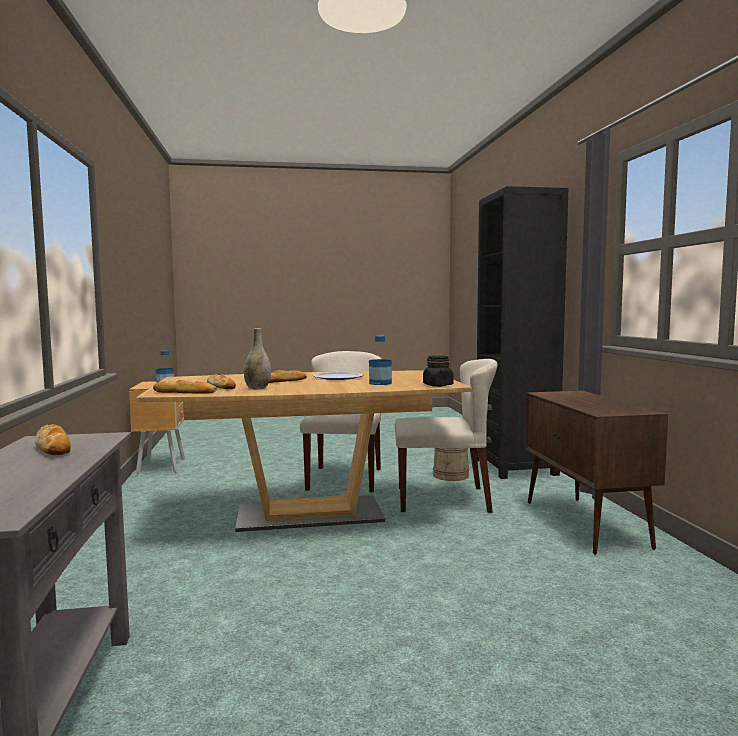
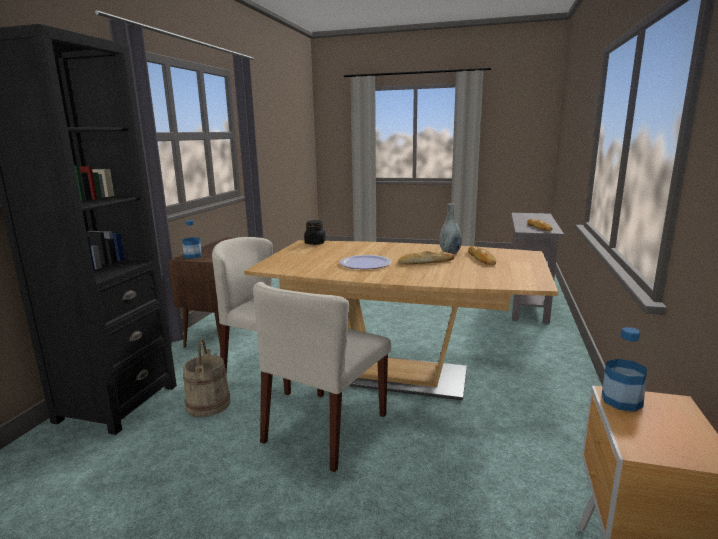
camera: 155 degrees left, 10 degrees up
bread [153,380,217,394] -> none
bottle [369,336,392,385] -> bottle moved to [182,220,202,259]

